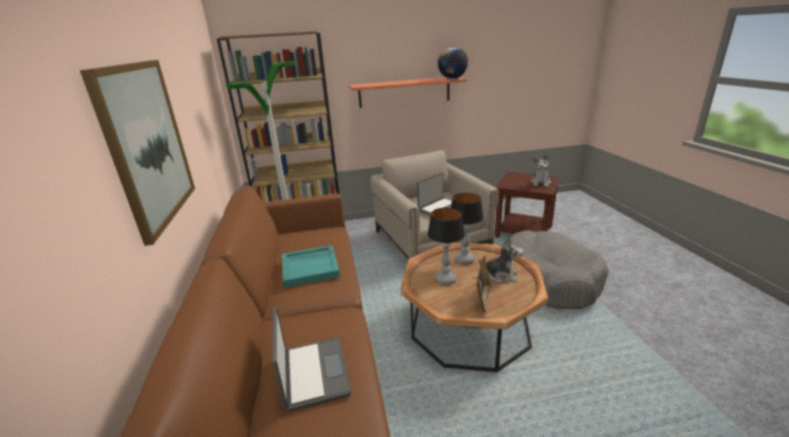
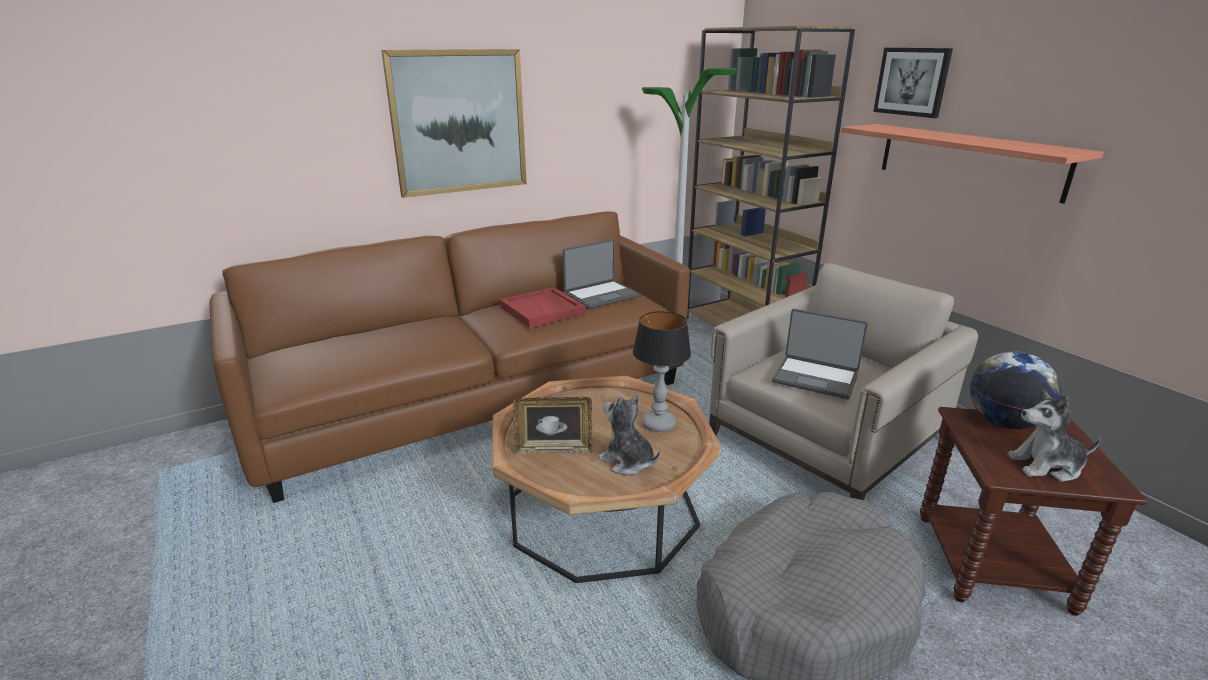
camera: 70 degrees right, 0 degrees up
laptop [272,306,351,412] -> laptop moved to [563,239,639,309]
turquoise tray [282,245,340,288] -> red tray [500,287,585,328]
table lamp [428,208,465,285] -> none
globe [438,47,468,79] -> globe moved to [970,352,1062,429]
plush toy [479,237,524,283] -> plush toy turned 135 degrees clockwise [598,394,660,475]
none -> picture [873,48,953,118]

